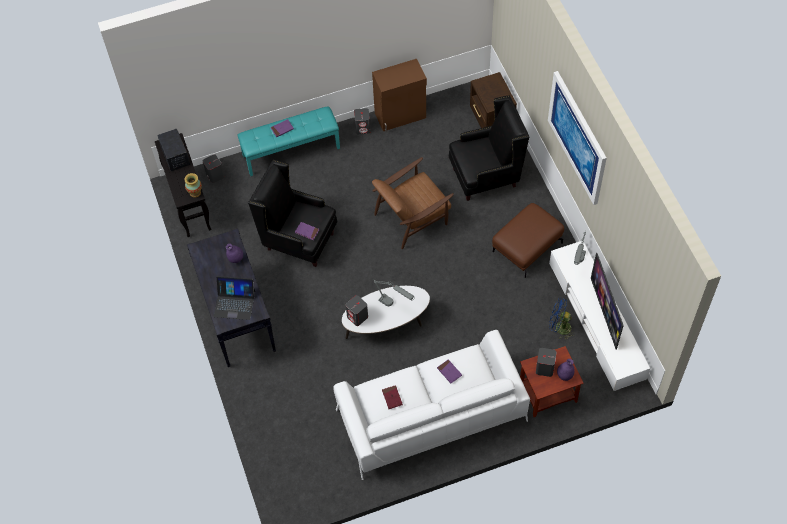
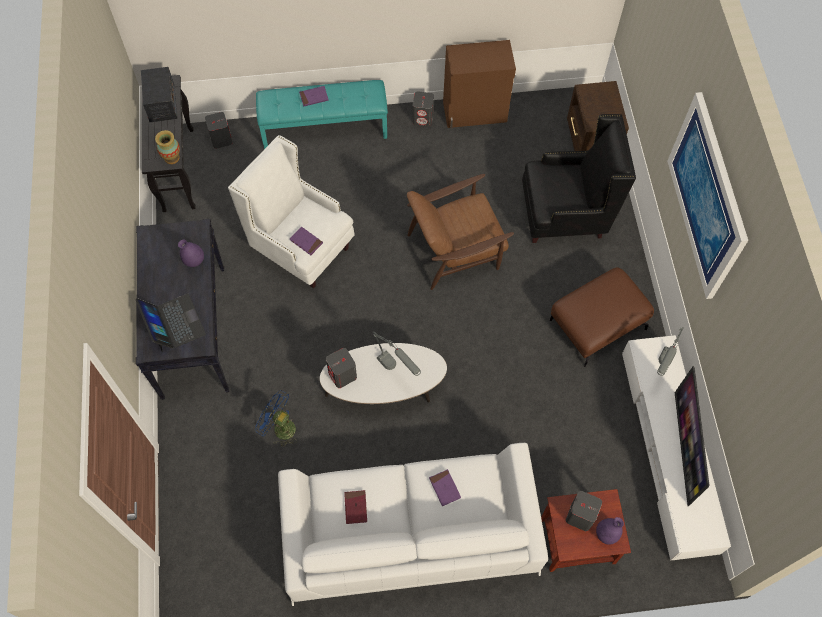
camera: 10 degrees right, 5 degrees up
laptop [214,276,255,320] -> laptop turned 135 degrees counterclockwise [135,294,206,353]
black armchair [248,160,337,267] -> white armchair [228,135,355,289]
blue fan [549,298,574,340] -> blue fan moved to [255,390,296,447]

